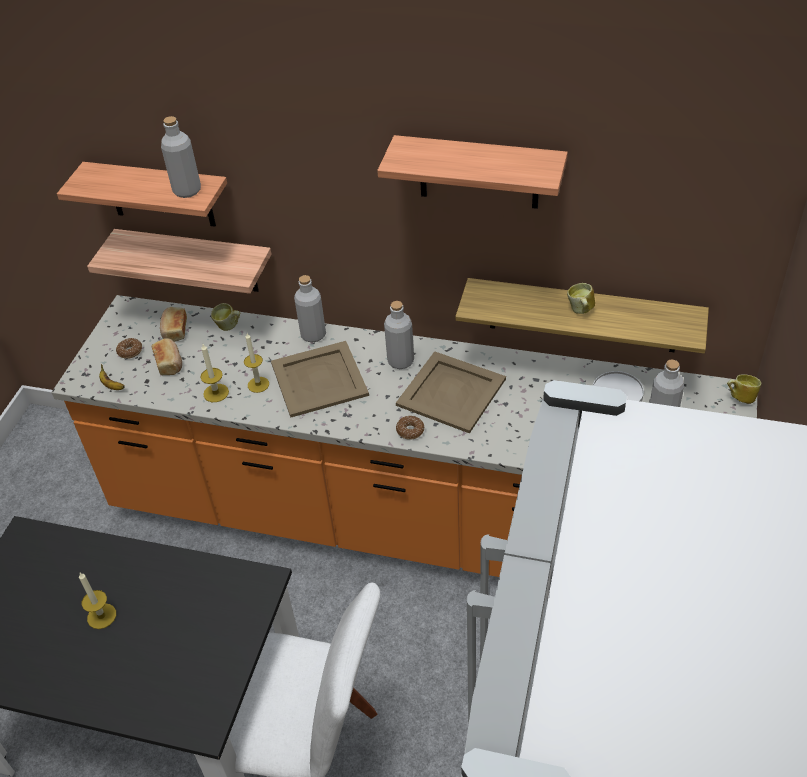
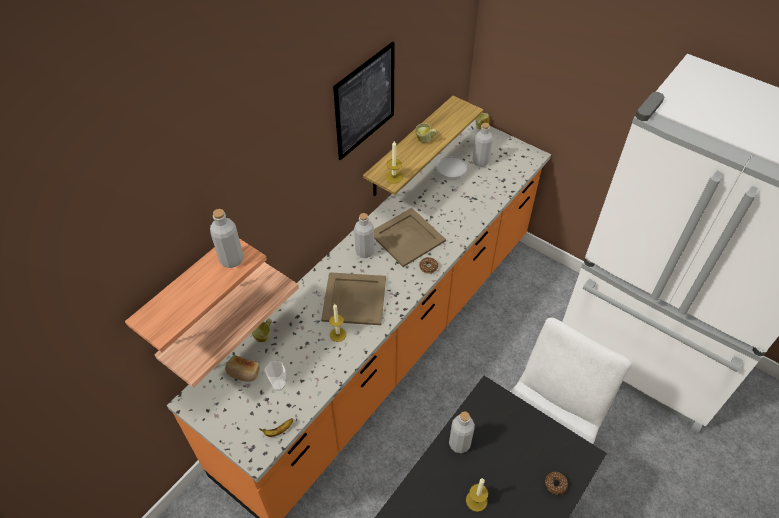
camera: 70 degrees left, 5 degrees up
donut [116,338,142,359] -> donut moved to [545,472,568,494]
bread [151,338,182,375] -> cup [265,361,286,391]
candle [200,344,229,402] -> candle moved to [385,141,403,184]
grey bottle [294,275,326,343] -> grey bottle moved to [449,411,475,453]
shelf [377,135,568,209] -> picture [333,42,395,160]

